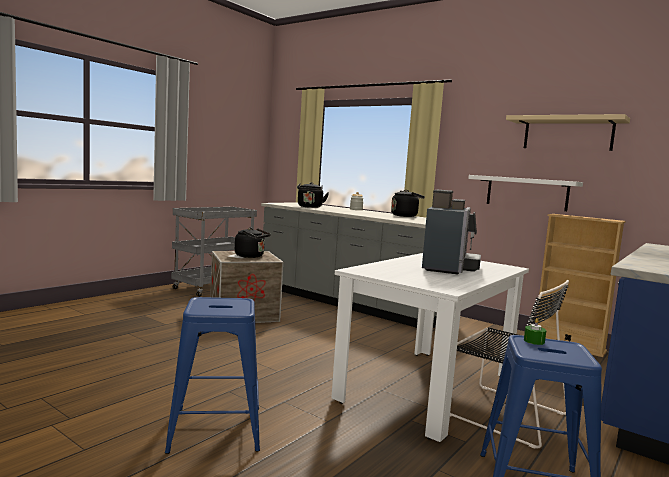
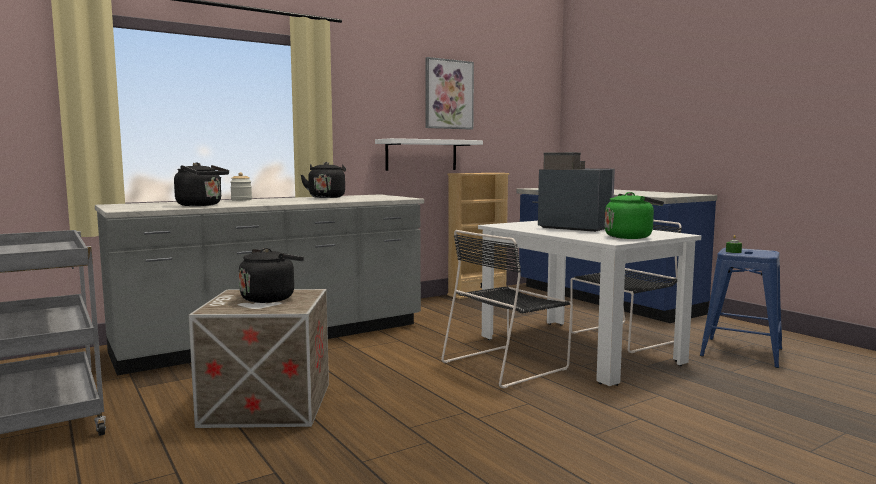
camera: 70 degrees left, 0 degrees up
blue stool [165,297,260,454] -> none
beige shelf [506,114,630,151] -> picture [425,57,474,130]
none -> black chair [441,230,573,388]
none -> green kettle [605,192,664,239]

